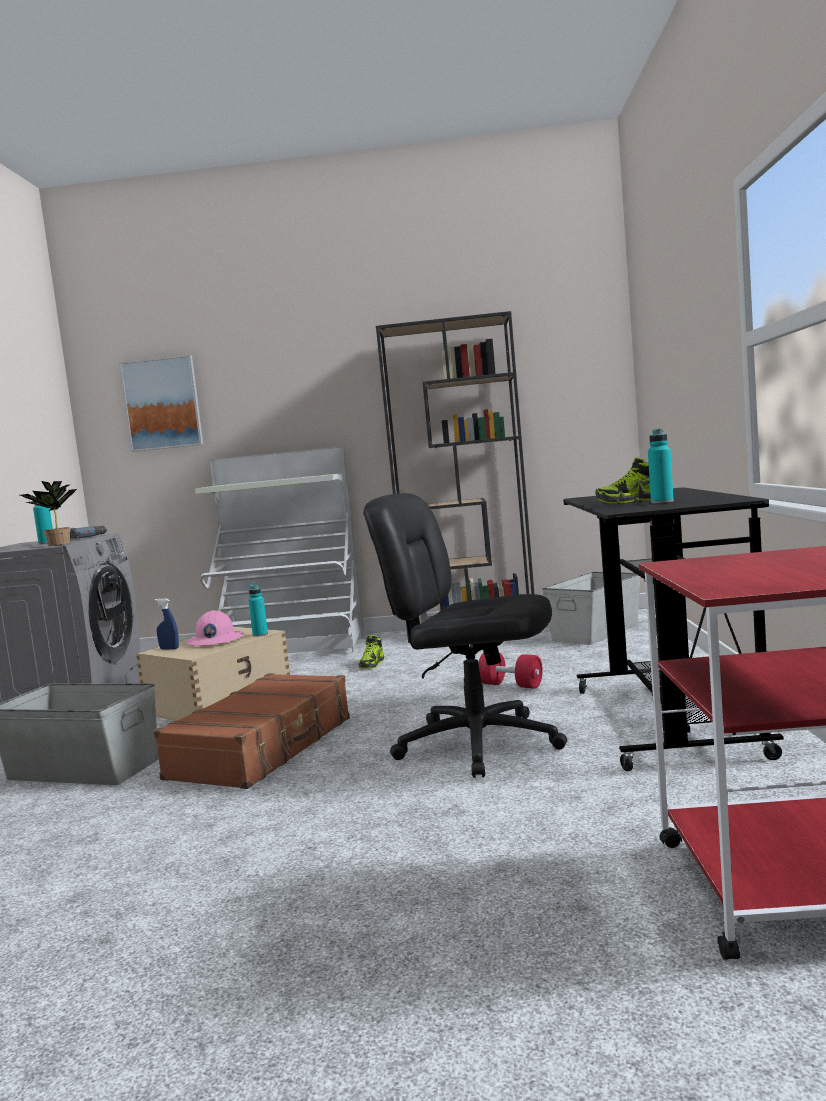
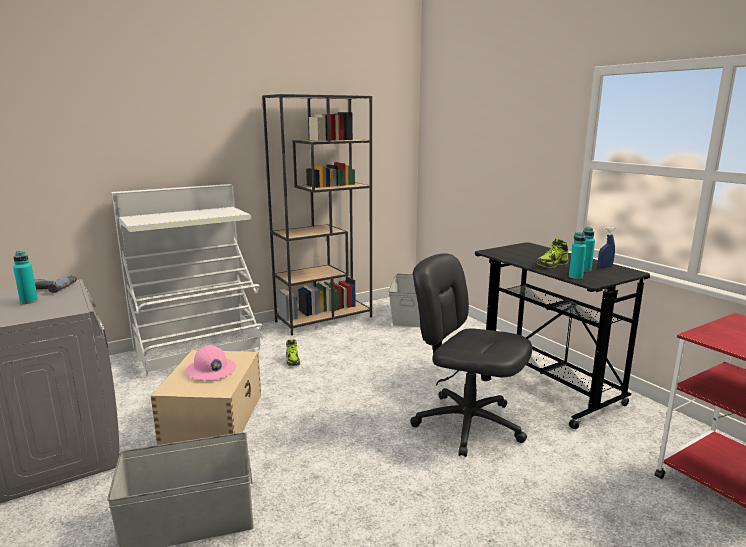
camera: 35 degrees left, 10 degrees up
potted plant [20,481,77,546] -> none
picture [119,355,203,452] -> none
brown suitcase [154,673,350,789] -> none
blue spray bottle [155,598,179,650] -> blue spray bottle moved to [598,226,615,268]
turquoise bottle [248,584,268,637] -> turquoise bottle moved to [569,232,587,279]
black office chair [363,493,567,778] -> black office chair turned 45 degrees clockwise [410,253,532,457]
red dumbbell [478,653,543,689] -> none

